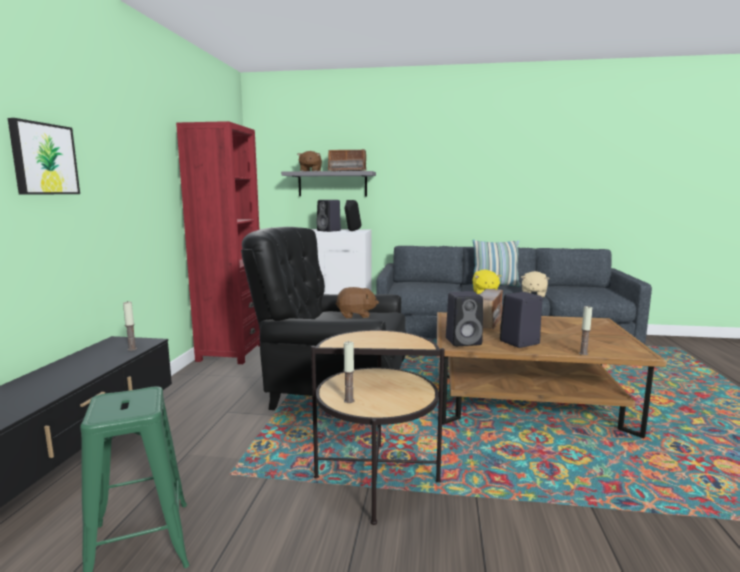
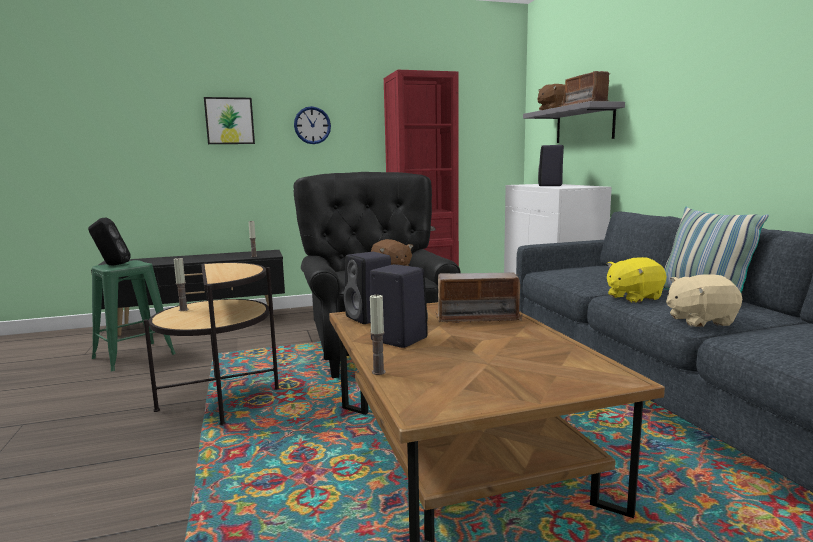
camera: 65 degrees right, 0 degrees up
black speaker [344,200,361,231] -> black speaker moved to [88,218,131,265]
none -> wall clock [294,106,331,144]

